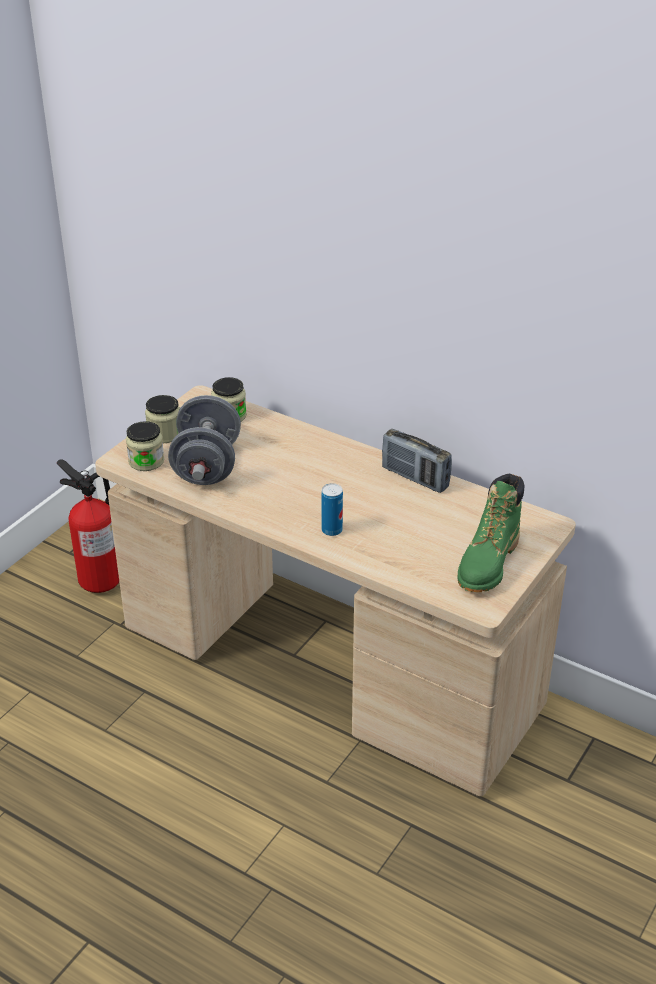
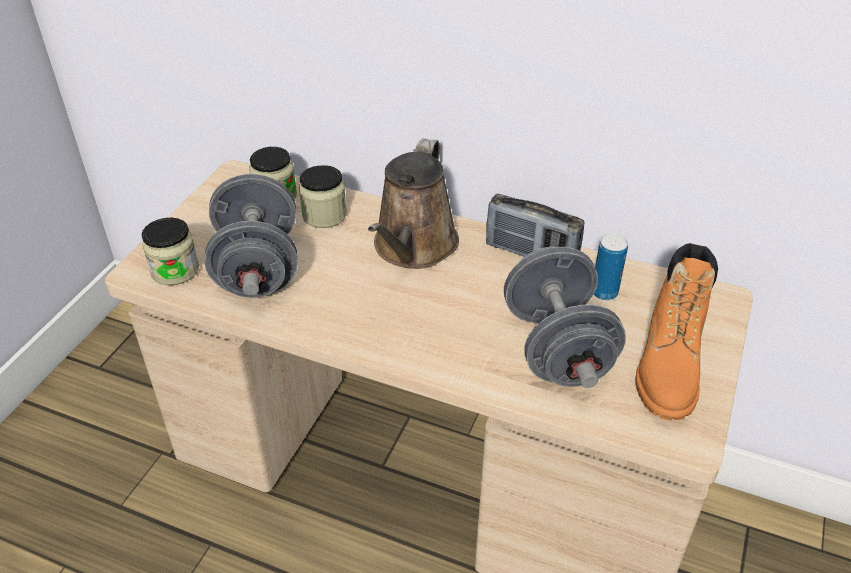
camera: 10 degrees left, 5 degrees up
fire extinguisher [57,459,119,593] -> none
jar [145,395,180,443] -> jar moved to [299,165,347,228]
can [321,483,343,536] -> can moved to [594,233,628,300]
green boot [458,474,524,592] -> orange boot [635,243,718,420]
none -> brown watering can [368,139,459,269]
none -> grey dumbbell [504,247,626,388]

